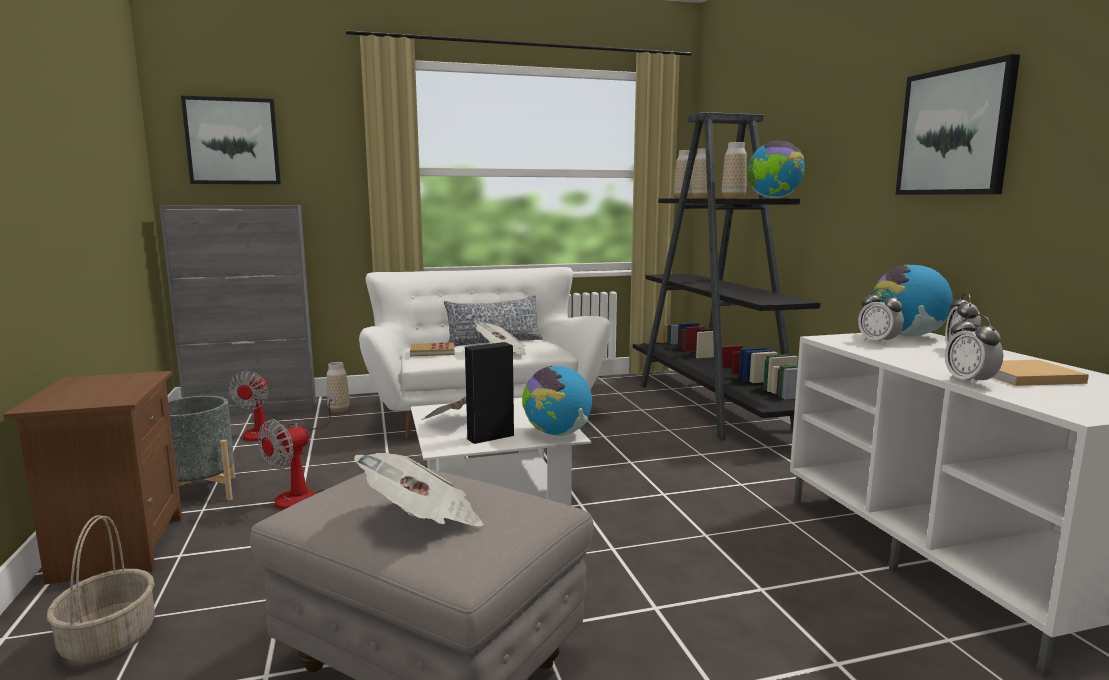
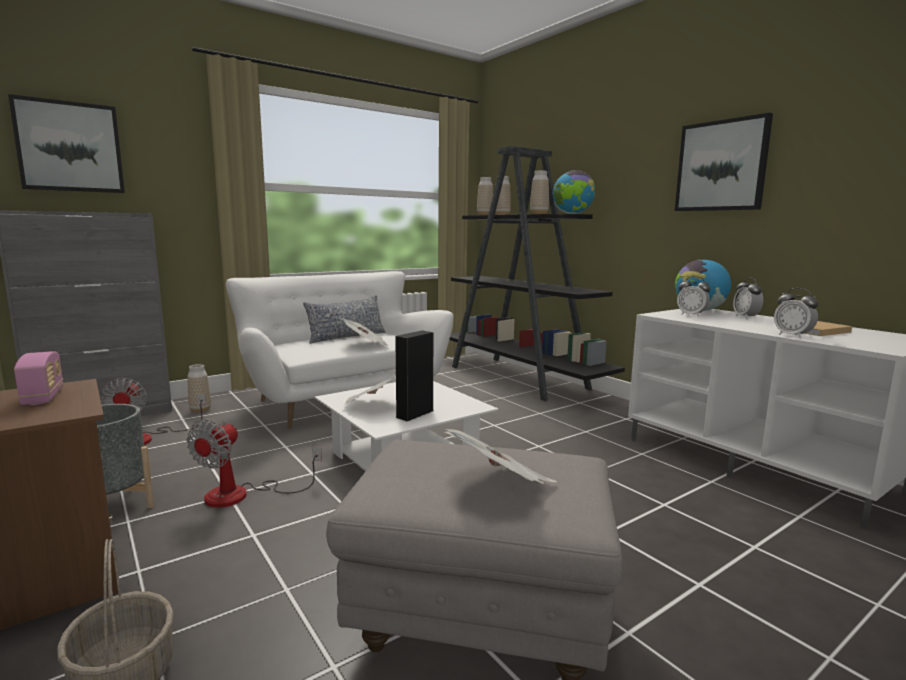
camera: 20 degrees left, 0 degrees up
book [410,342,455,356] -> none
globe [522,366,592,436] -> none
none -> radio [14,351,63,405]

